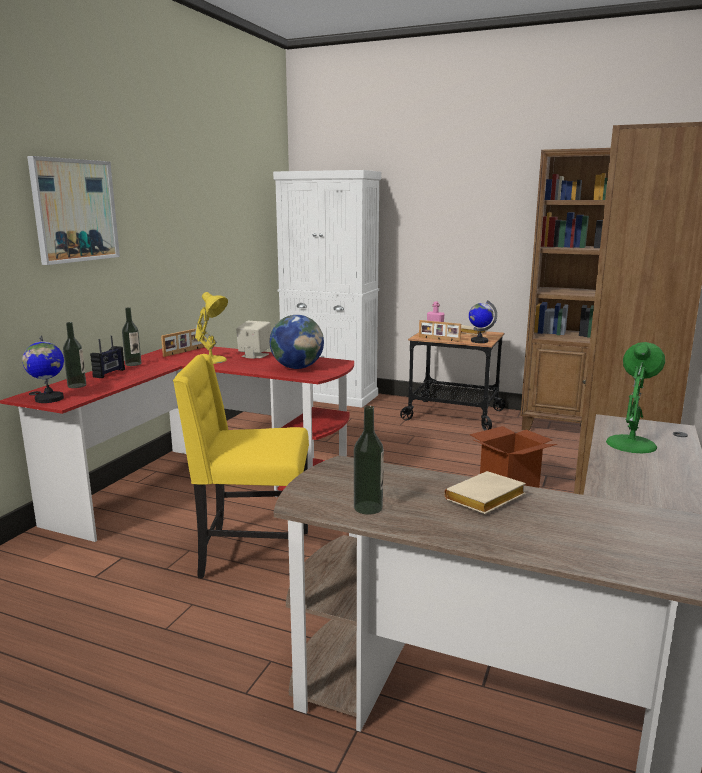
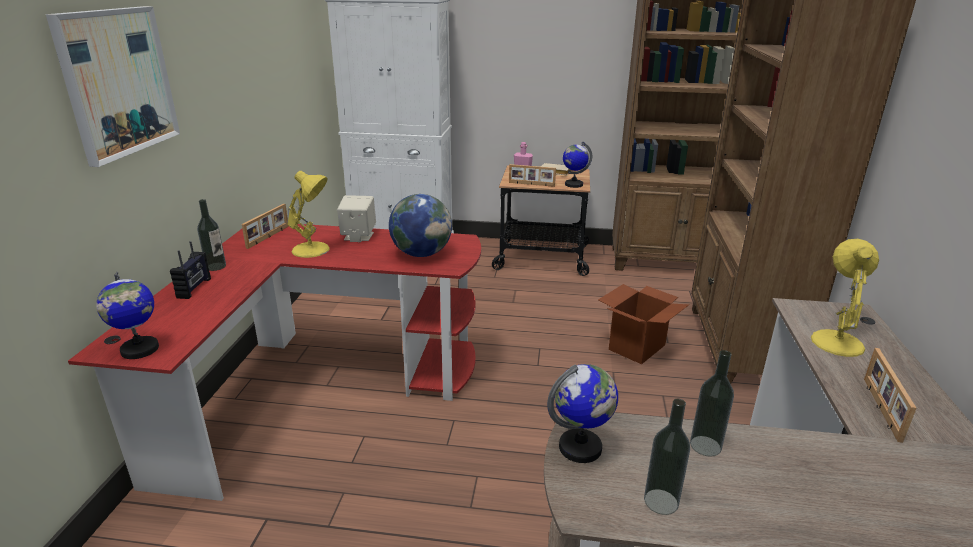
camera: 15 degrees left, 10 degrees up
bottle [63,322,86,388] -> bottle moved to [690,350,734,457]
yellow chair [173,354,309,579] -> none
beige book [444,471,526,514] -> none
green table lamp [606,342,665,453] -> yellow table lamp [811,239,879,357]
none -> globe [547,364,618,463]
none -> picture frame [864,348,917,443]

